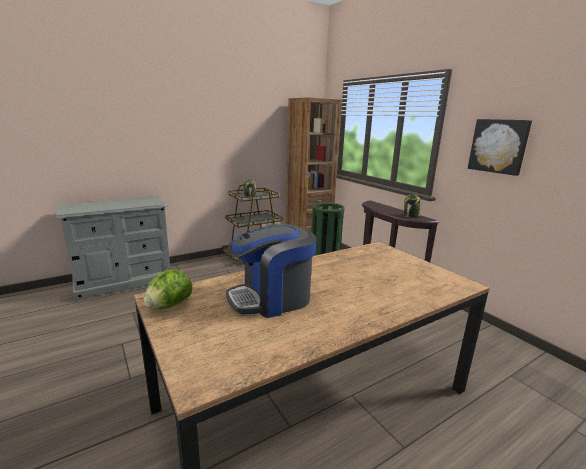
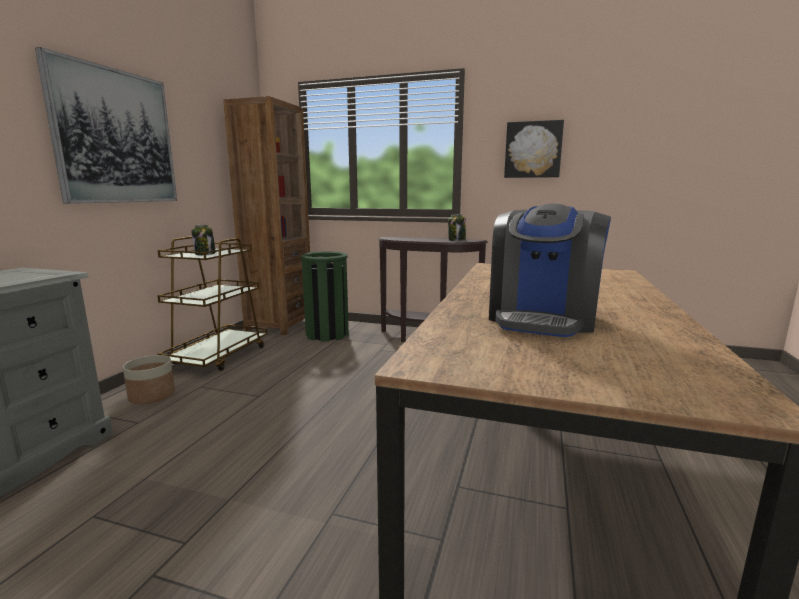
camera: 40 degrees left, 5 degrees down
lettuce [144,270,192,309] -> none
none -> picture [35,47,177,204]
none -> planter [123,355,175,404]

